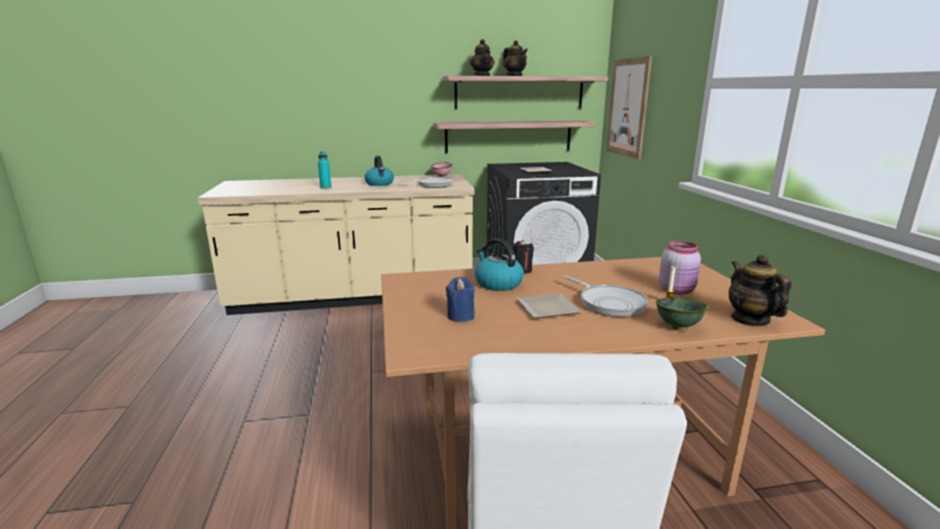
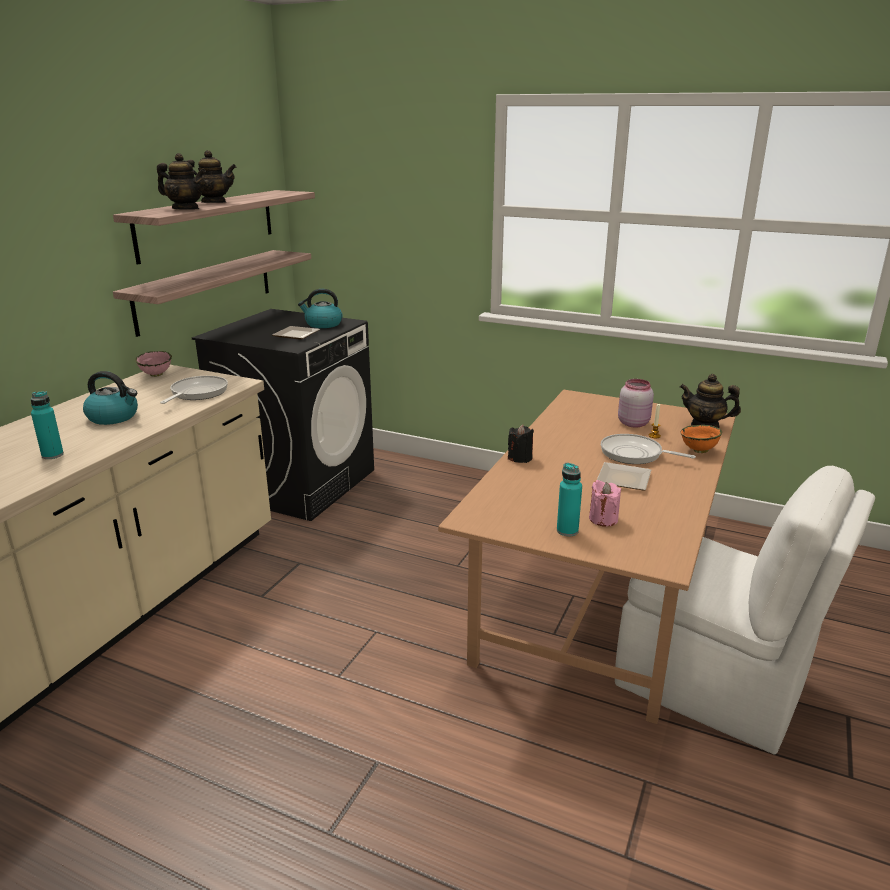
camera: 55 degrees left, 5 degrees up
blue candle [446,277,475,322] -> pink candle [589,480,621,526]
kettle [475,238,524,291] -> kettle moved to [298,289,343,328]
frying pan [563,275,648,317] -> frying pan turned 150 degrees counterclockwise [601,434,696,464]
picture [606,56,652,159] -> none
green bowl [656,298,707,330] -> orange bowl [680,425,722,453]
none -> turquoise bottle [557,463,582,536]

